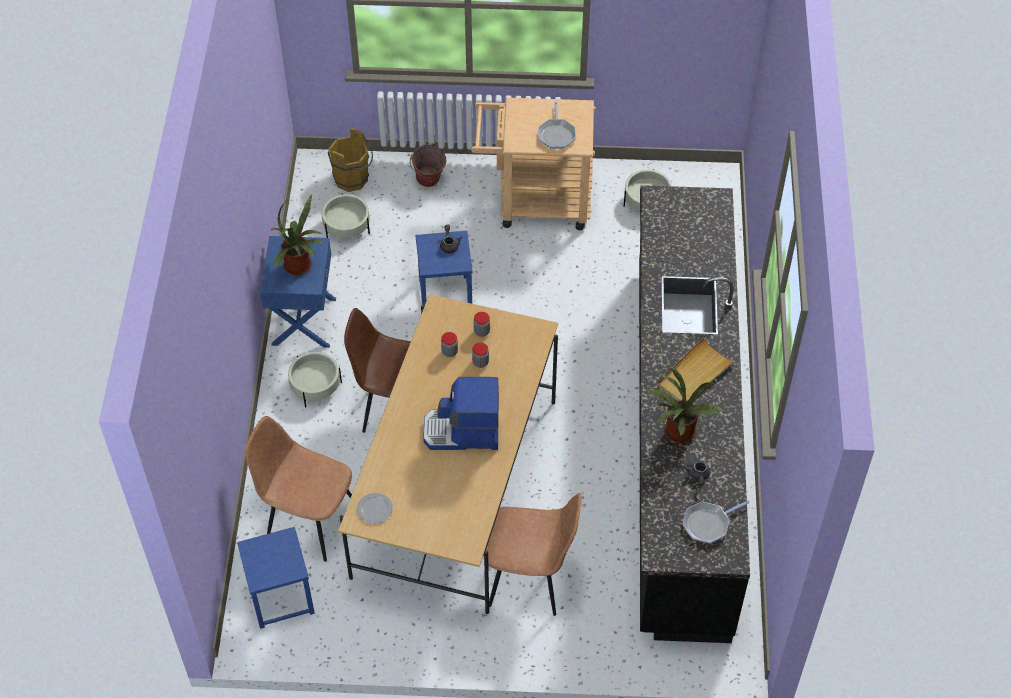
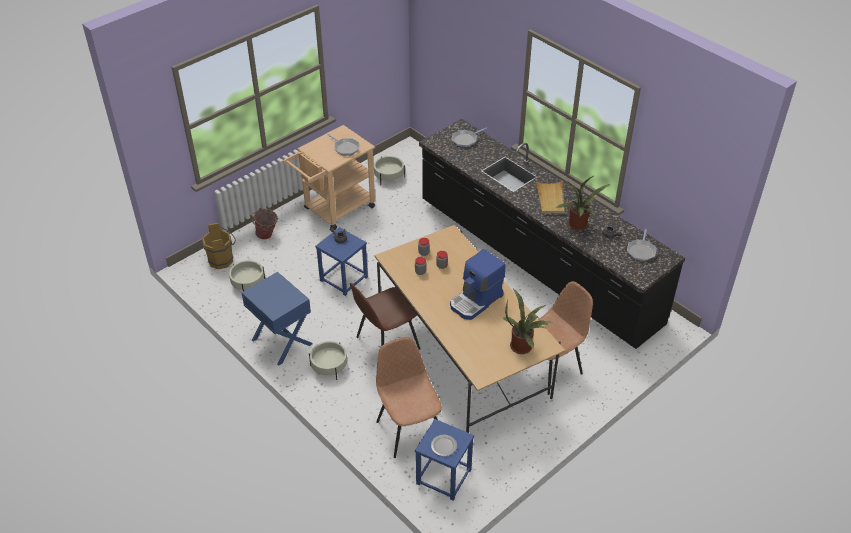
camera: 45 degrees left, 10 degrees down
brown chair [245,416,352,562] -> brown chair turned 90 degrees clockwise [376,337,442,458]
potted plant [271,195,323,275] -> potted plant moved to [503,289,551,354]
plate [357,493,393,524] -> plate moved to [431,435,457,456]
none -> frying pan [451,128,487,147]

